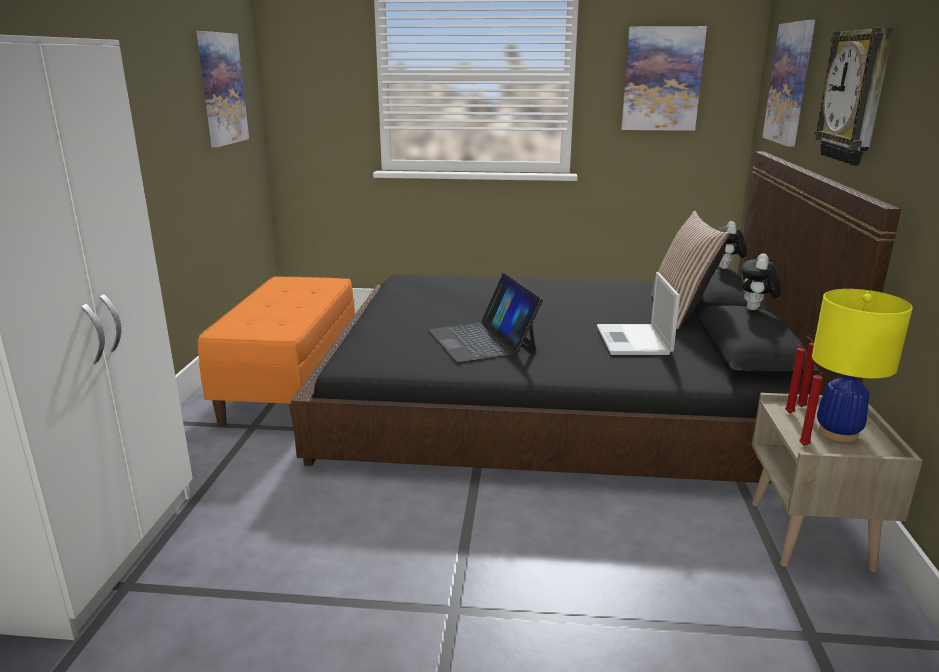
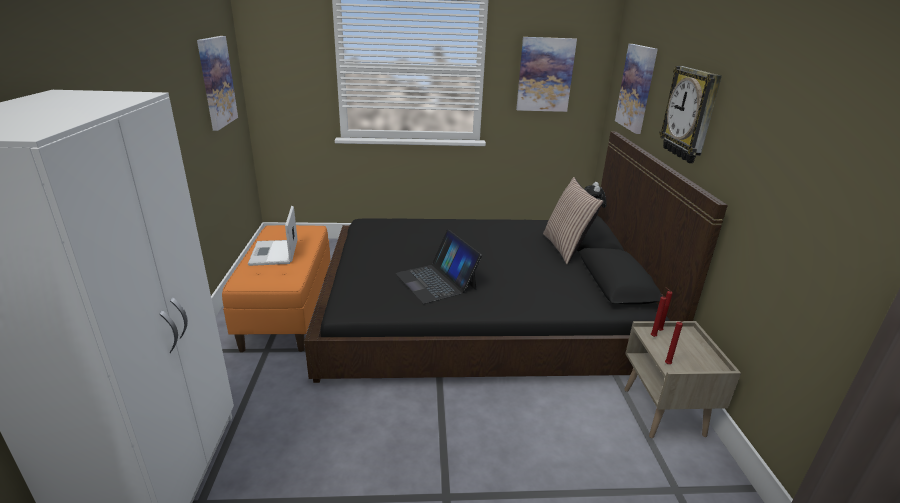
camera: 10 degrees left, 5 degrees up
laptop [597,272,680,355] -> laptop moved to [248,206,298,266]
plush toy [741,253,781,310] -> none
yellow table lamp [812,289,913,442] -> none

